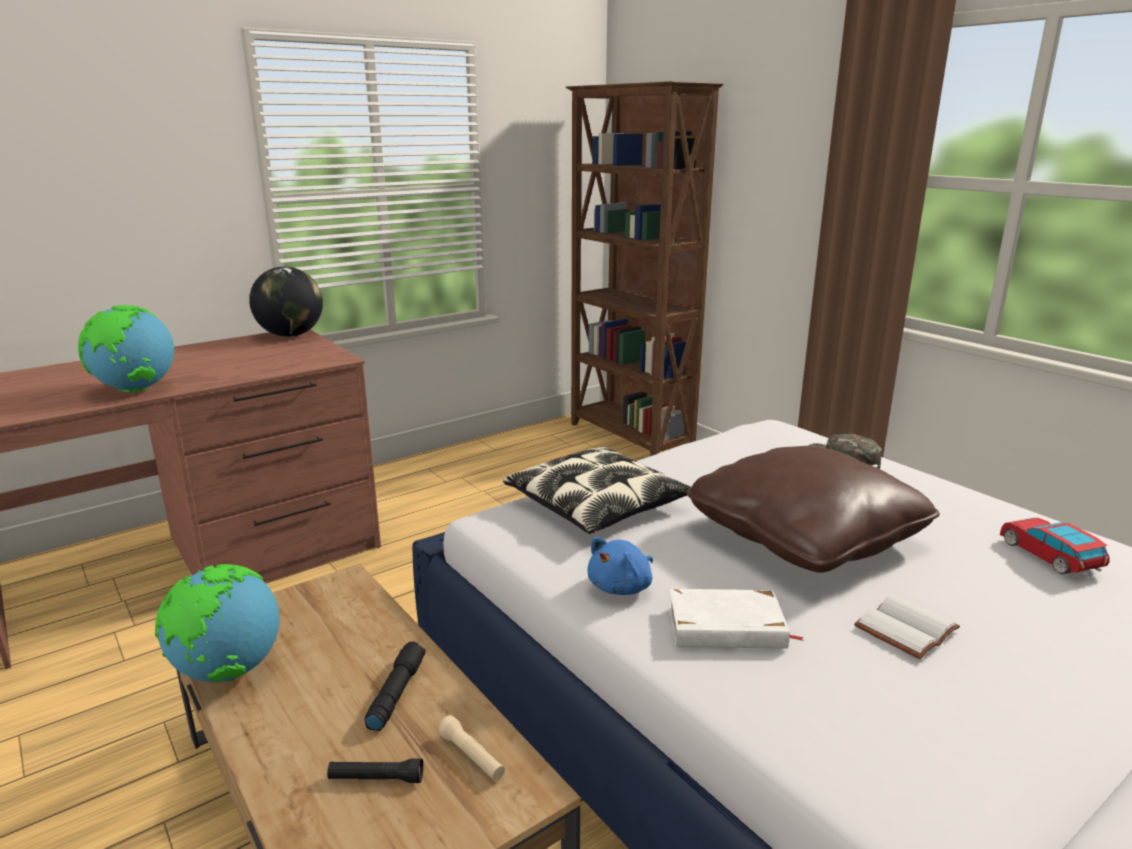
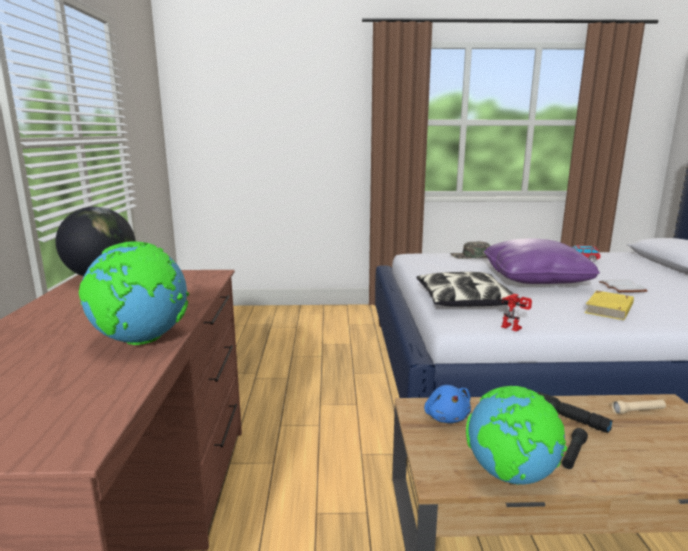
camera: 55 degrees left, 5 degrees down
black flashlight [327,759,423,783] -> black flashlight moved to [562,428,588,469]
brown bookcase [566,81,724,456] -> none
blue plush toy [587,537,653,595] -> blue plush toy moved to [424,385,471,423]
white book [669,589,803,649] -> yellow book [585,290,634,320]
brown pillow [686,446,940,573] -> purple pillow [484,238,600,284]
none -> toy robot [499,294,532,332]

